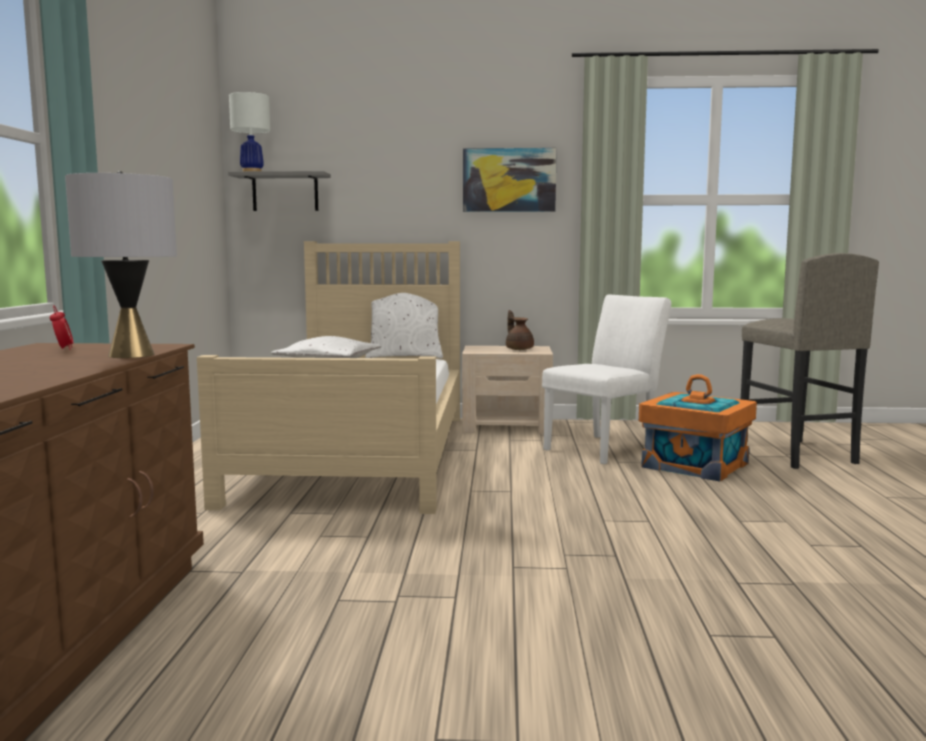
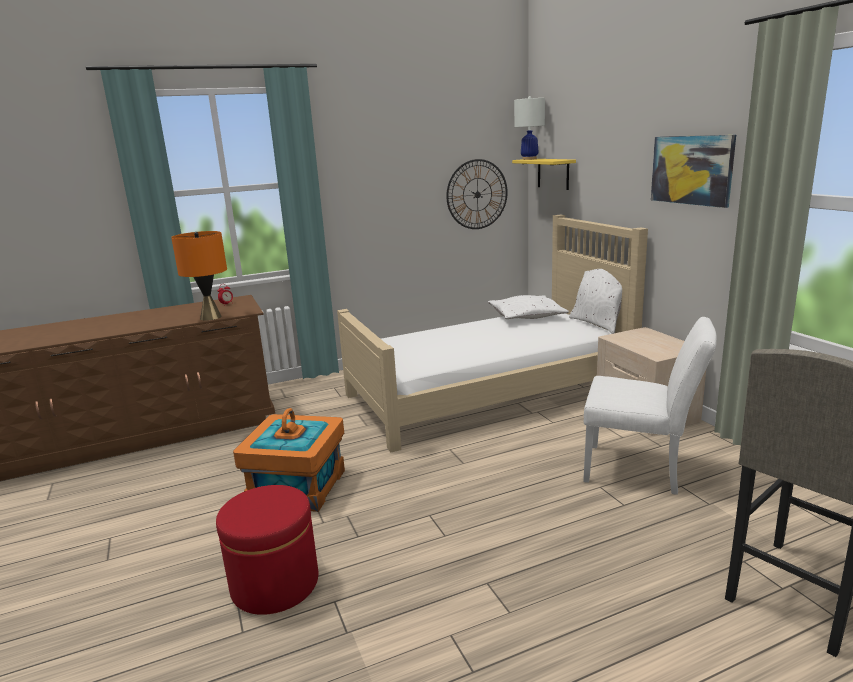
camera: 65 degrees right, 10 degrees up
grey table lamp [65,171,177,358] -> orange table lamp [171,231,227,321]
grey shelf [228,171,331,211] -> yellow shelf [512,159,576,190]
brown teapot [506,310,534,350] -> none
orange storage box [639,374,757,481] -> orange storage box moved to [233,408,345,512]
none -> red ottoman [216,485,318,615]
none -> wall clock [446,159,508,229]

